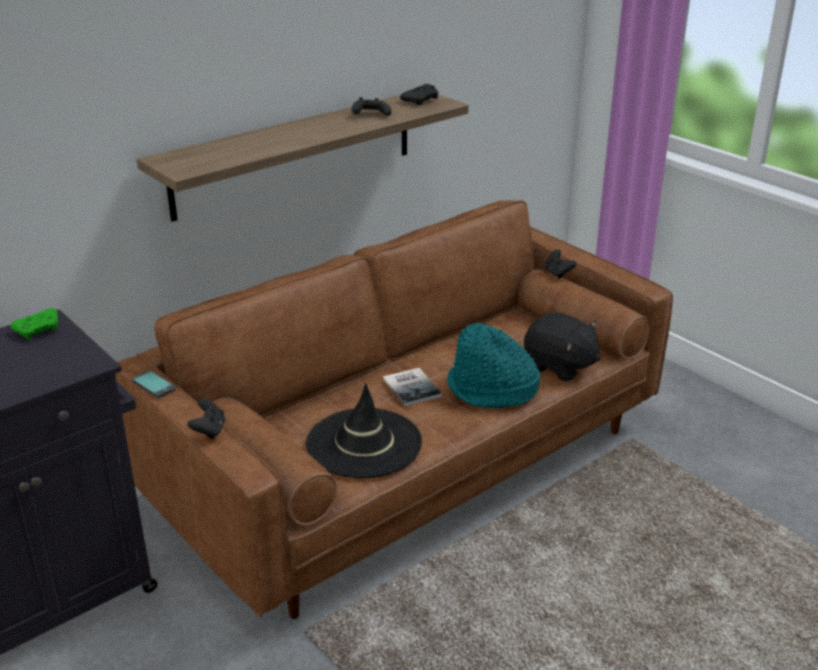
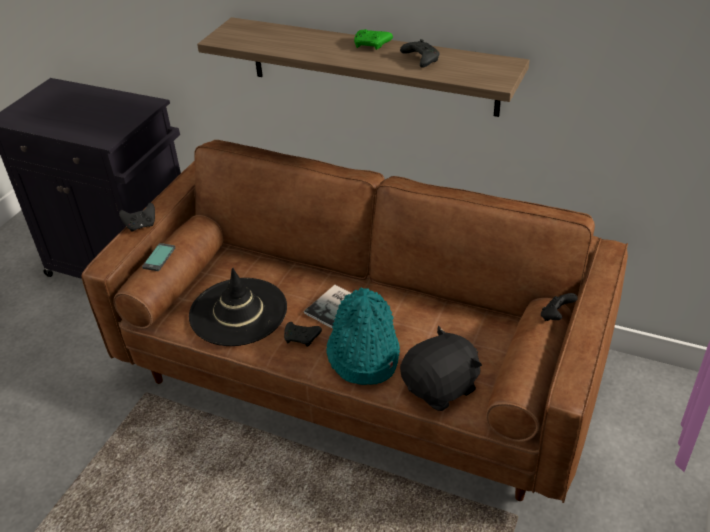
camera: 65 degrees right, 10 degrees up
green game controller [10,308,58,340] -> green game controller moved to [354,29,393,50]
phone [132,370,176,398] -> phone moved to [142,243,175,271]
black game controller [400,84,438,105] -> black game controller moved to [284,322,322,347]
black plush toy [524,312,601,382] -> black plush toy turned 135 degrees counterclockwise [400,326,482,411]

